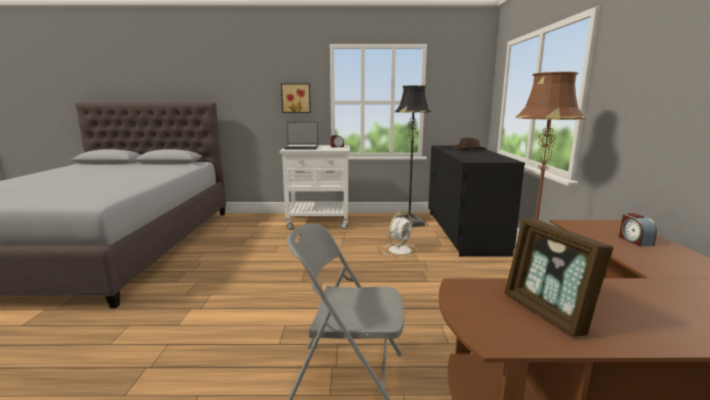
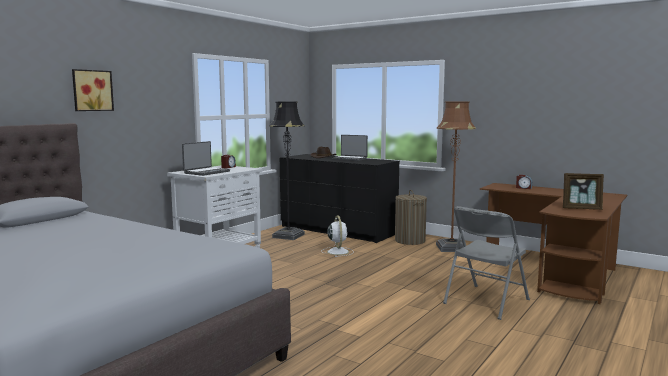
camera: 55 degrees left, 5 degrees down
picture [281,83,311,113] -> picture moved to [72,69,114,111]
none -> laptop [332,135,368,161]
none -> laundry basket [395,190,427,245]

